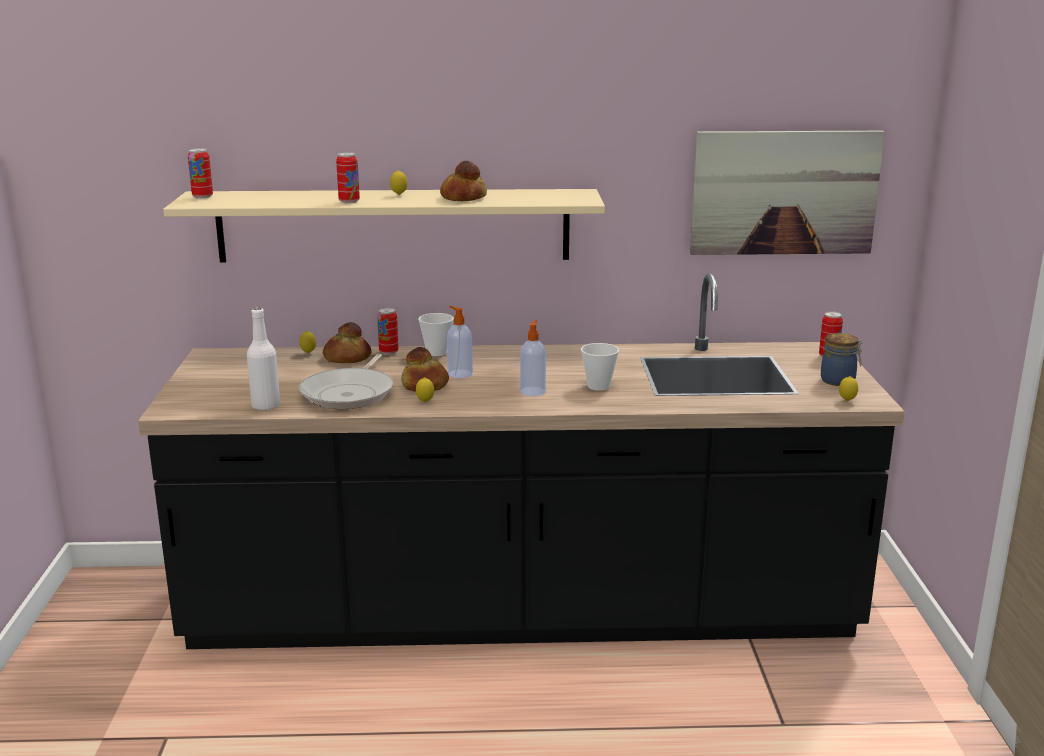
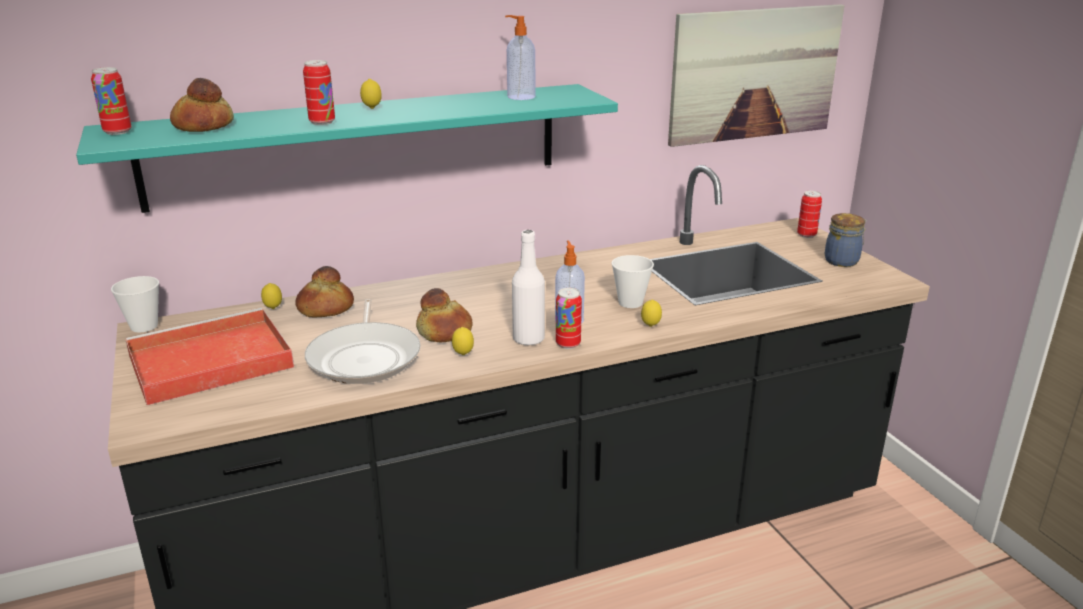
camera: 20 degrees left, 5 degrees up
beige shelf [163,189,605,263] -> turquoise shelf [76,84,618,213]
white bottle [247,308,280,410] -> white bottle moved to [512,230,545,346]
can [377,308,399,355] -> can moved to [556,288,582,349]
cup [418,313,454,356] -> cup moved to [111,276,159,332]
bread [440,161,487,201] -> bread moved to [170,78,234,132]
soap dispenser [447,306,473,378] -> soap dispenser moved to [505,15,535,100]
lemon [839,376,858,401] -> lemon moved to [641,300,662,327]
none -> red tray [125,308,294,405]

